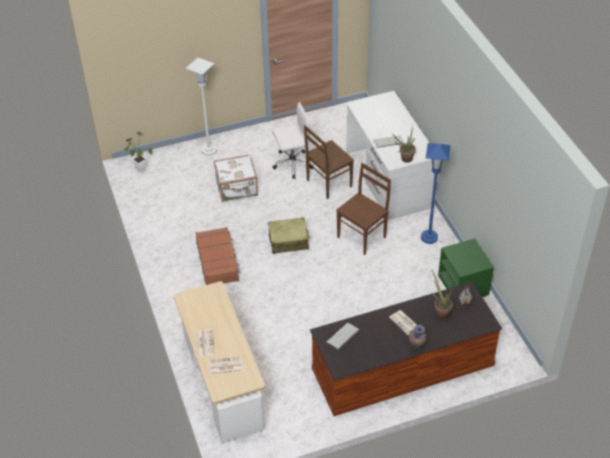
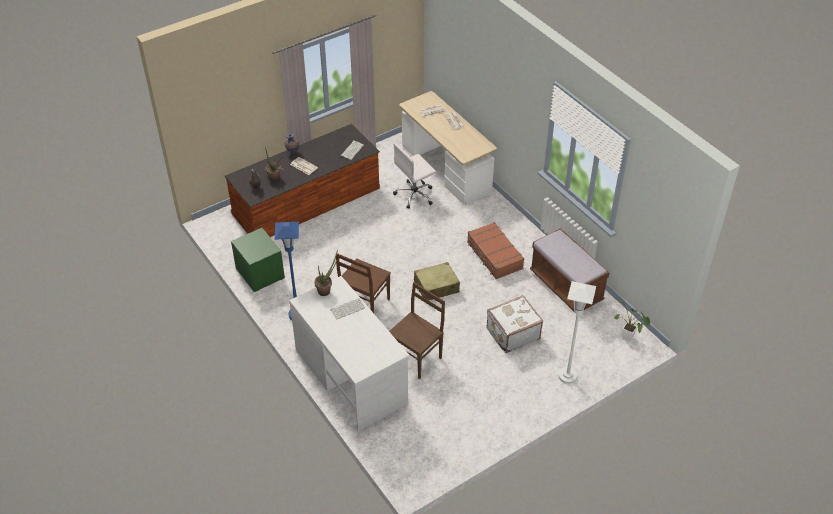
camera: 165 degrees right, 0 degrees up
white office chair [272,102,313,178] -> white office chair moved to [393,143,436,209]
none -> brown bench [530,228,610,311]

